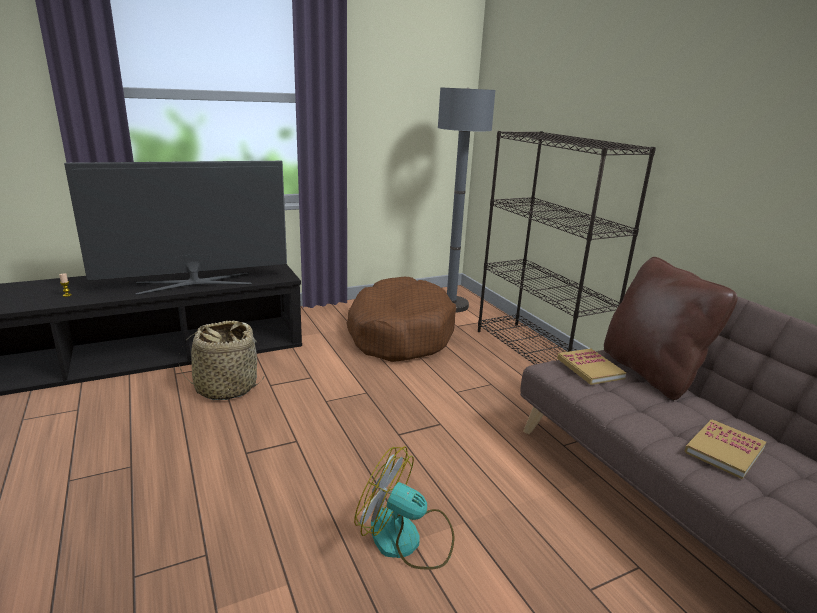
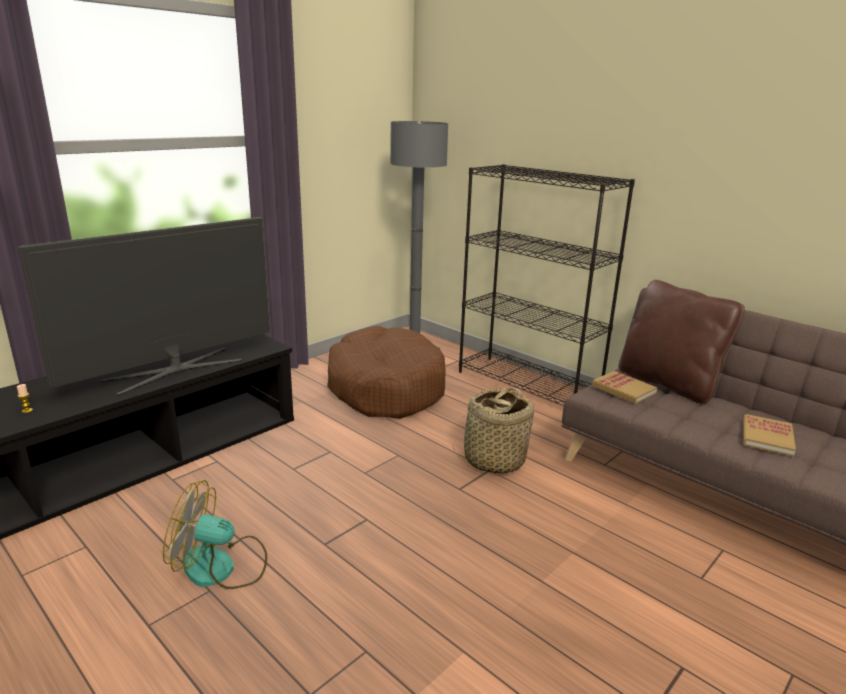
camera: 20 degrees left, 0 degrees up
basket [179,321,265,400] -> basket moved to [453,388,534,474]
fan [354,446,454,570] -> fan moved to [163,480,267,589]

